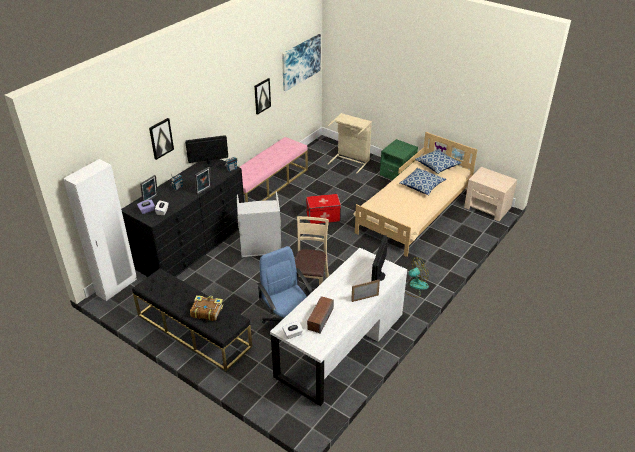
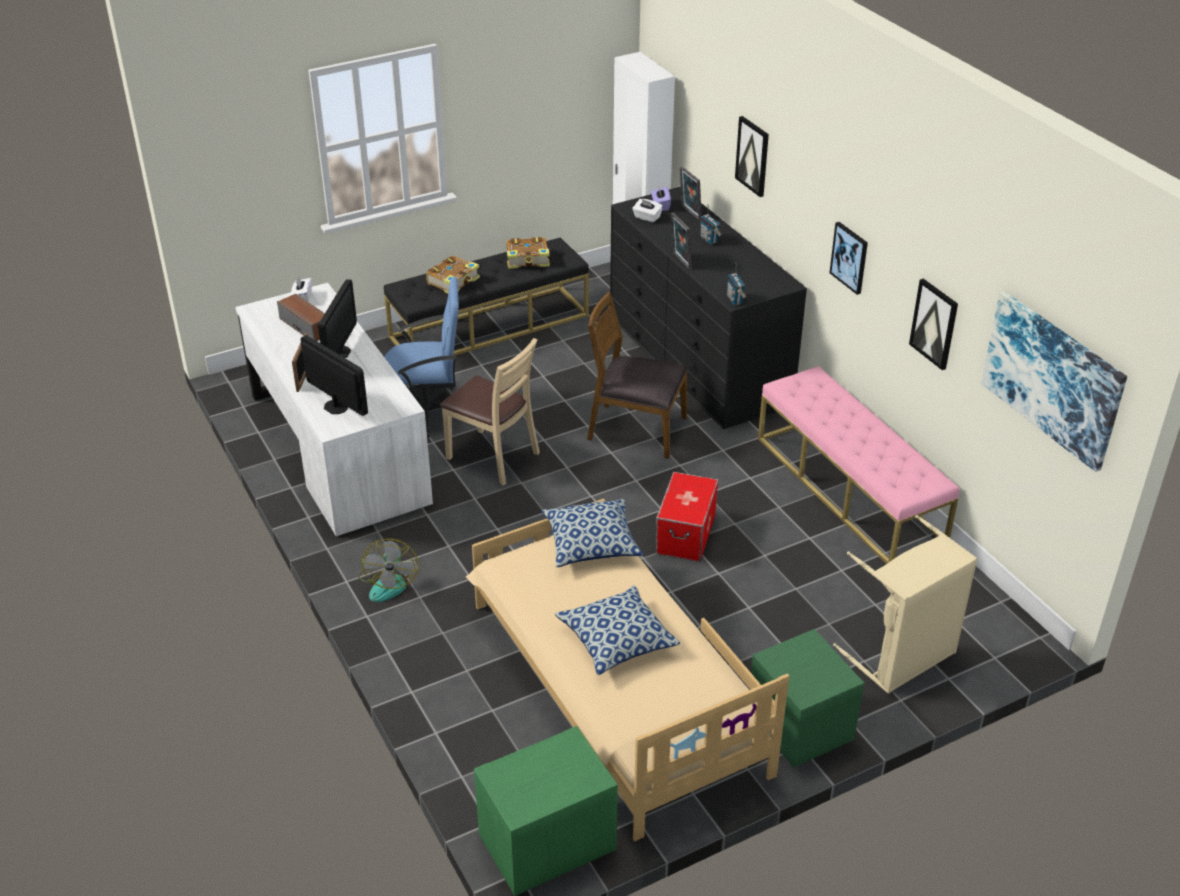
camera: 115 degrees right, 0 degrees up
monitor [185,135,228,167] -> monitor moved to [318,279,357,358]
grey laundry basket [237,192,281,258] -> brown chair [587,292,687,459]
pillow [415,149,462,174] -> pillow moved to [542,499,643,567]
beige nightstand [464,167,517,221] -> green nightstand [474,726,618,896]
none -> book [507,237,550,269]
none -> picture [830,222,868,295]

